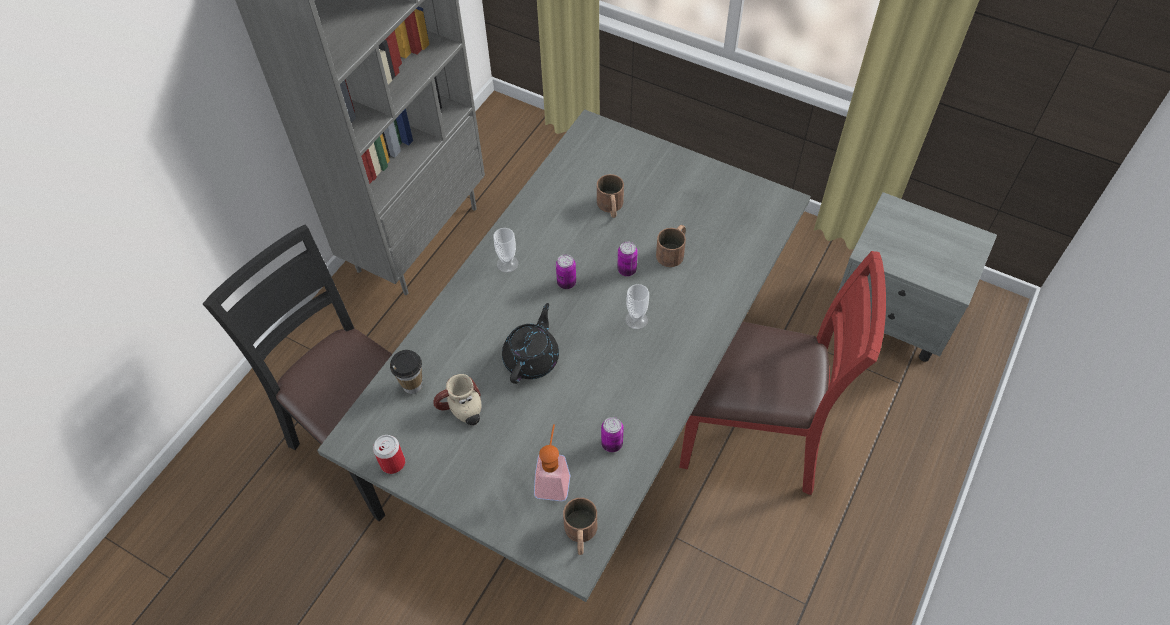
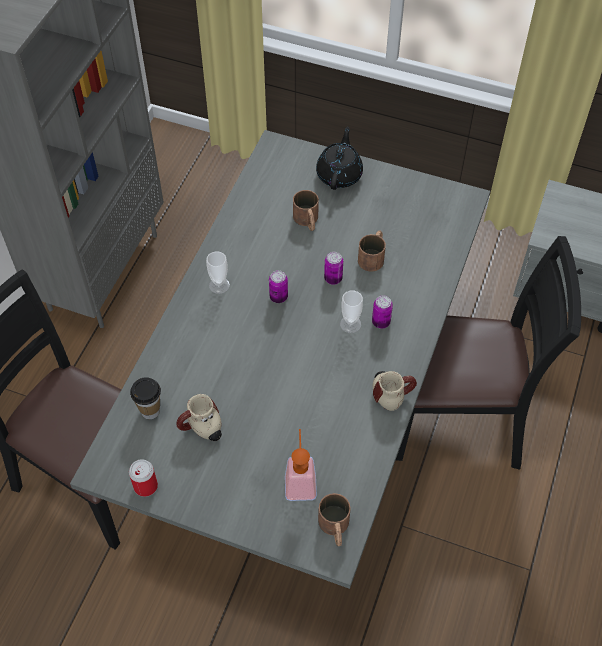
camera: 10 degrees left, 0 degrees up
black teapot [502,303,559,384] -> black teapot moved to [316,127,363,190]
can [601,417,624,452] -> can moved to [372,296,393,329]
red chair [679,251,886,495] -> black chair [395,236,581,470]
none -> mug [373,371,417,411]

